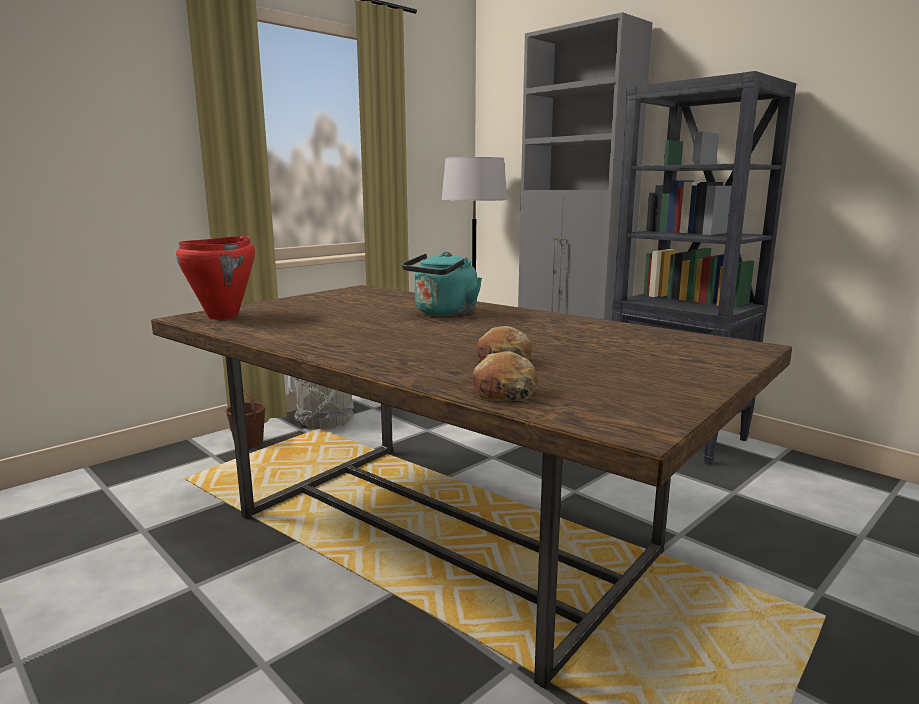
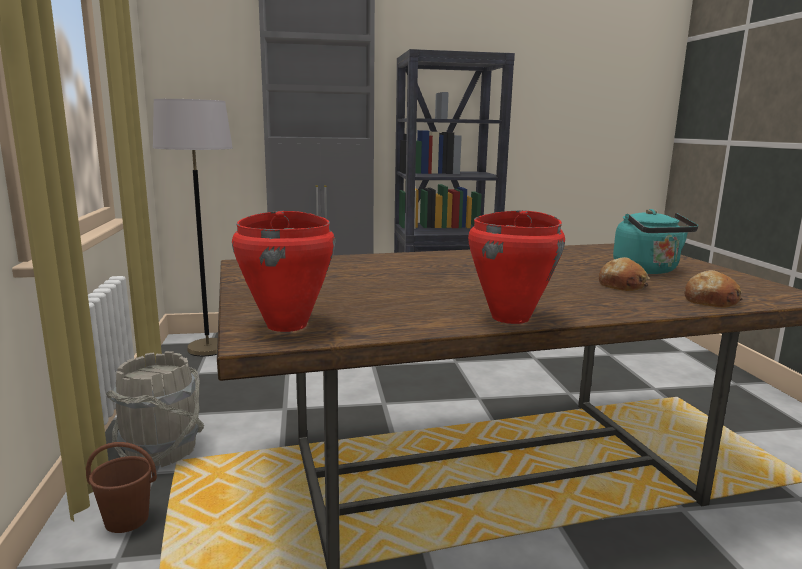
camera: 55 degrees left, 0 degrees up
turquoise kettle [402,251,482,316] -> turquoise kettle moved to [613,209,698,274]
none -> red cooking pot [468,210,565,324]

